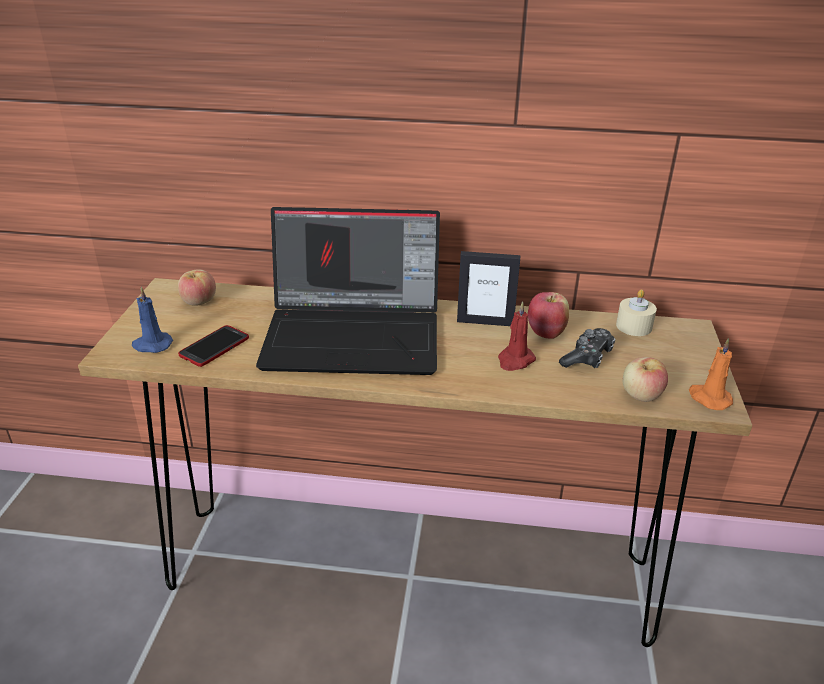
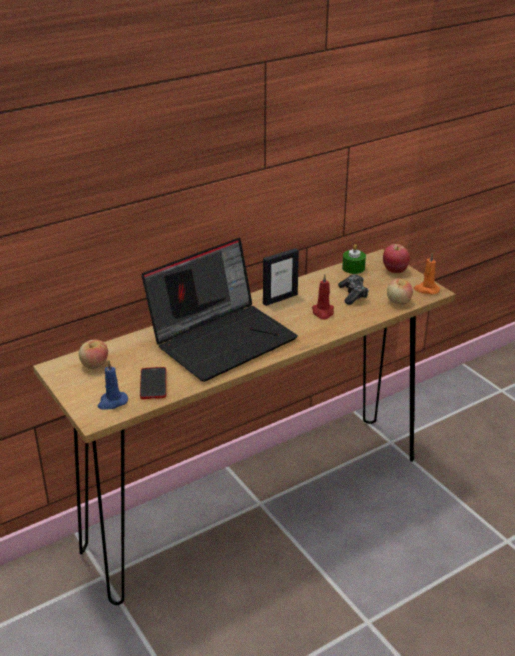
camera: 40 degrees left, 0 degrees up
apple [528,292,569,339] -> apple moved to [383,244,410,273]
beige candle [616,289,657,336] -> green candle [342,244,366,274]

